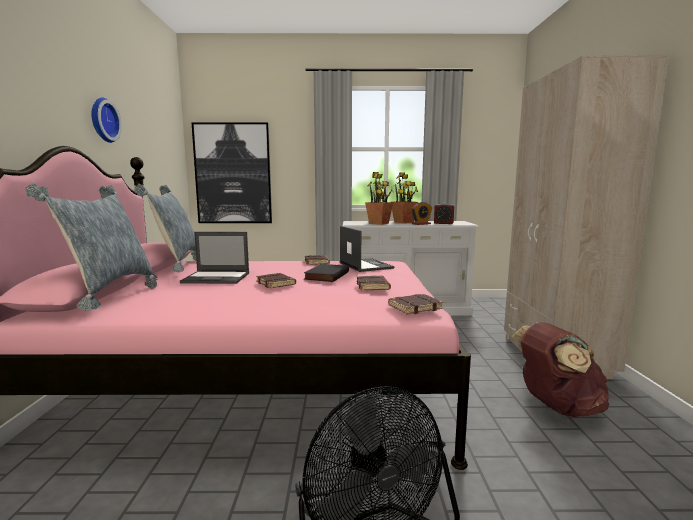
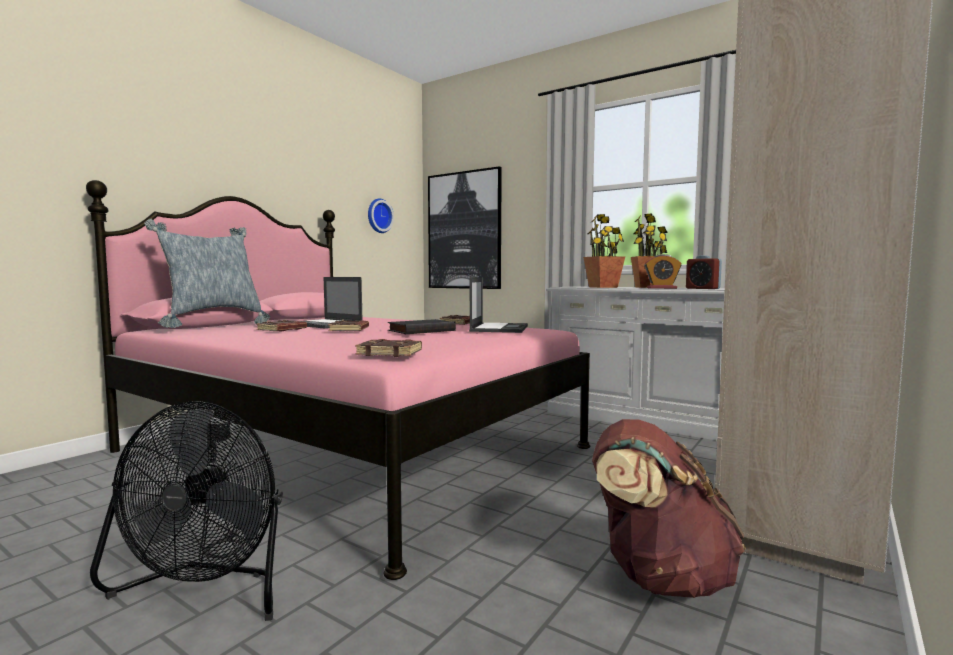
camera: 35 degrees right, 5 degrees down
wall clock [91,98,122,143] -> wall clock moved to [368,198,394,233]
pillow [135,183,196,272] -> none
brown book [357,276,391,290] -> brown book moved to [256,320,307,331]

